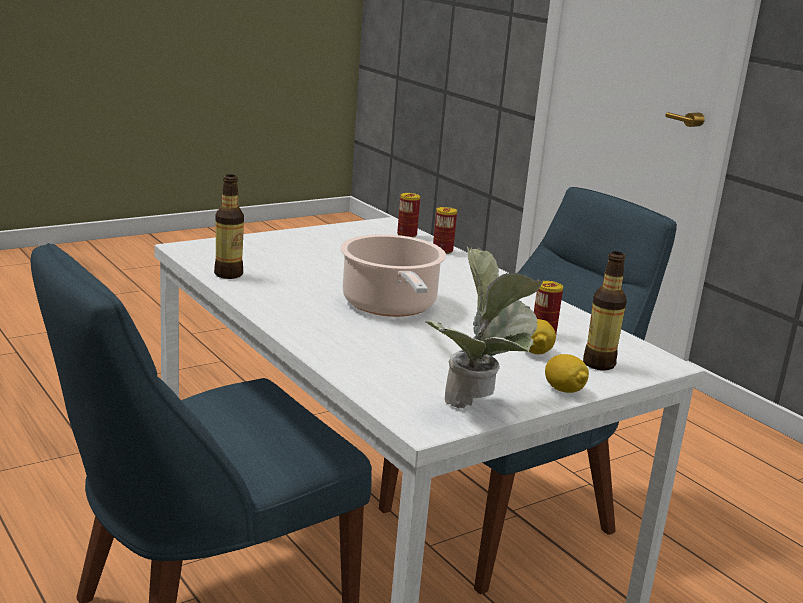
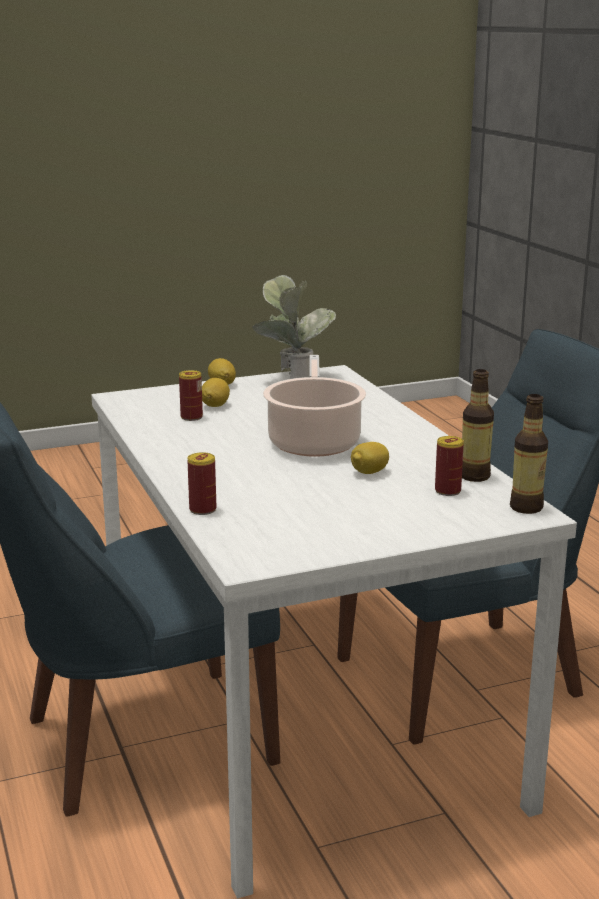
camera: 165 degrees left, 0 degrees up
can [397,193,420,238] -> can moved to [435,436,464,496]
bottle [583,251,627,371] -> bottle moved to [510,394,548,514]
none -> lemon [351,442,389,474]

